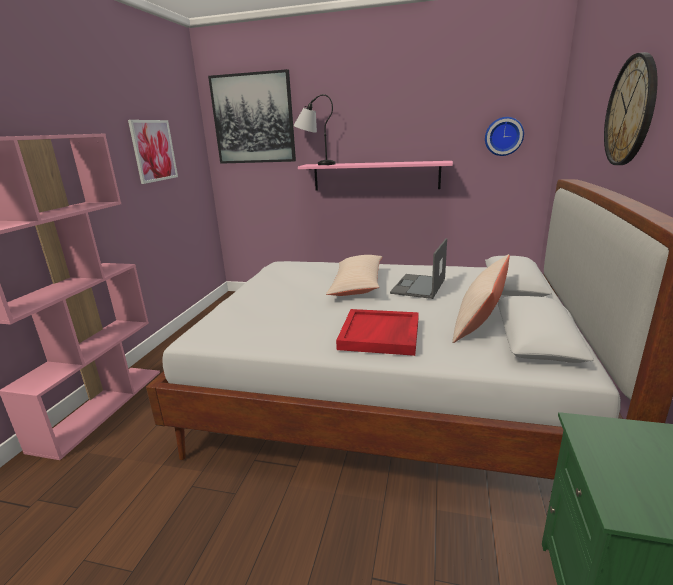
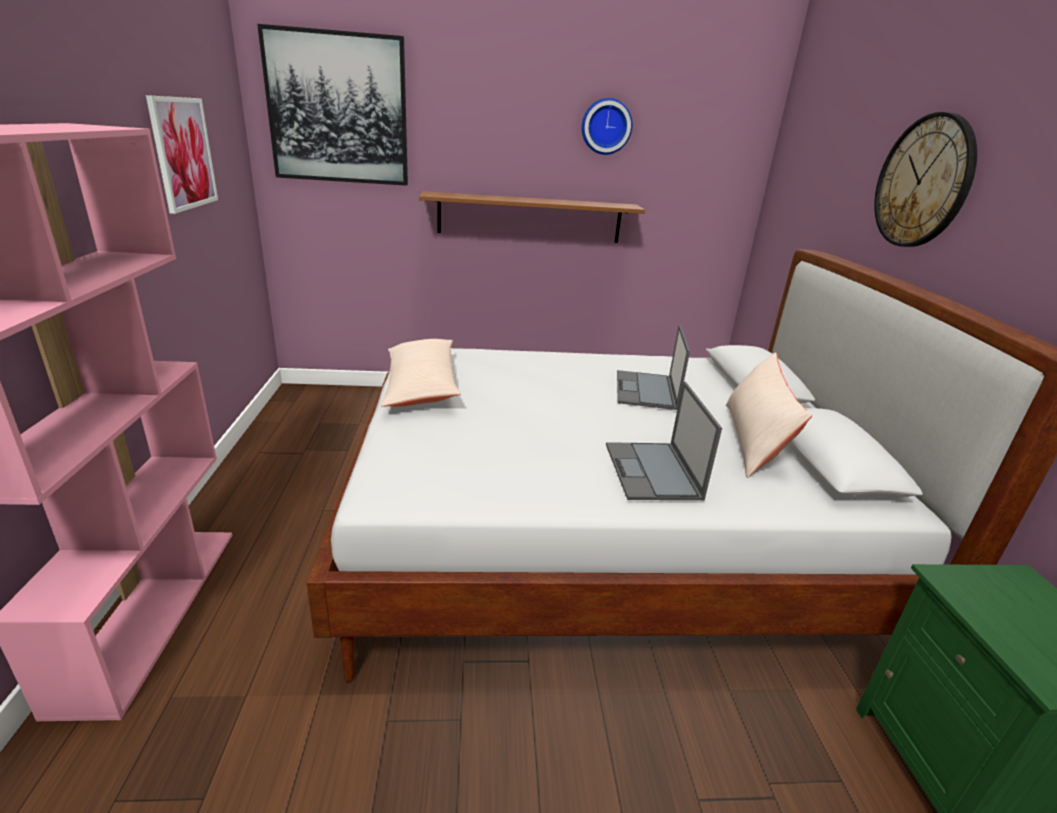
camera: 20 degrees left, 5 degrees up
table lamp [293,94,335,165] -> none
pink shelf [298,161,453,191] -> brown shelf [419,191,645,243]
beige pillow [326,255,382,296] -> beige pillow moved to [381,339,461,407]
red tray [336,309,419,356] -> laptop [606,381,722,500]
wall clock [485,117,524,156] -> wall clock moved to [582,98,632,155]

